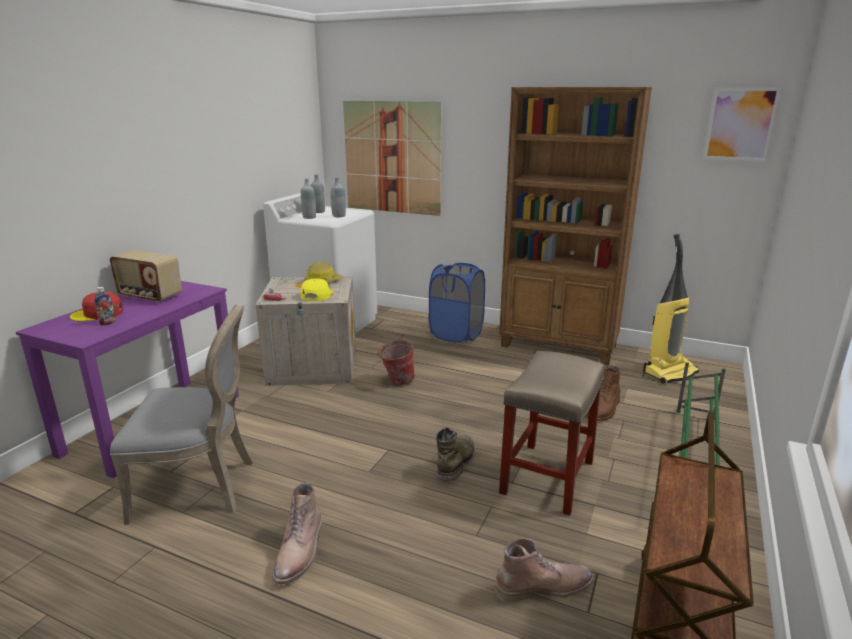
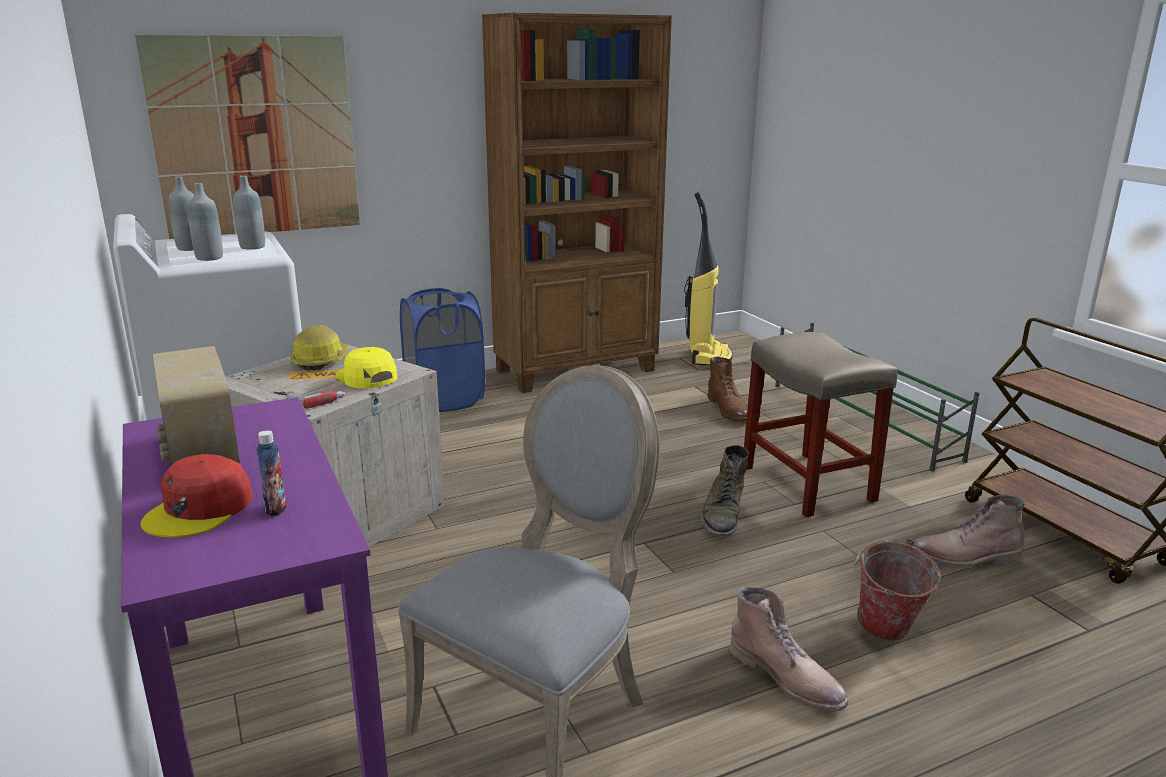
camera: 50 degrees left, 0 degrees up
radio [110,250,182,303] -> radio turned 90 degrees clockwise [152,346,240,466]
bucket [377,339,415,386] -> bucket moved to [853,539,941,640]
green boot [436,427,475,482] -> green boot turned 135 degrees counterclockwise [701,445,749,537]
brown boot [494,538,594,602] -> brown boot turned 120 degrees counterclockwise [913,495,1025,568]
picture [703,88,781,162] -> none

